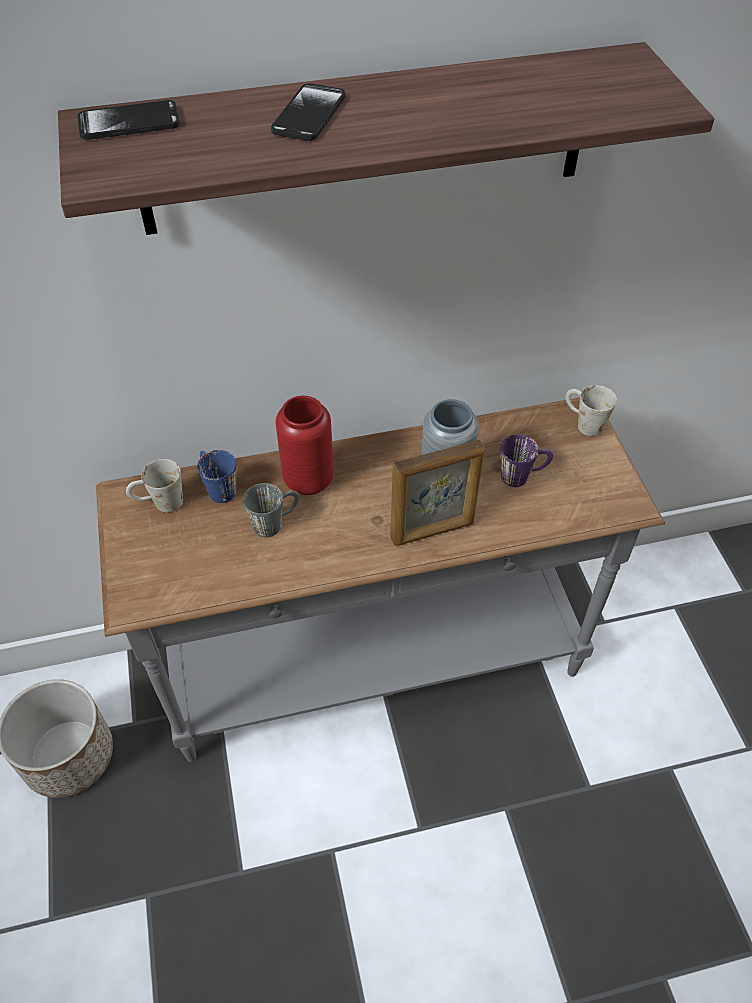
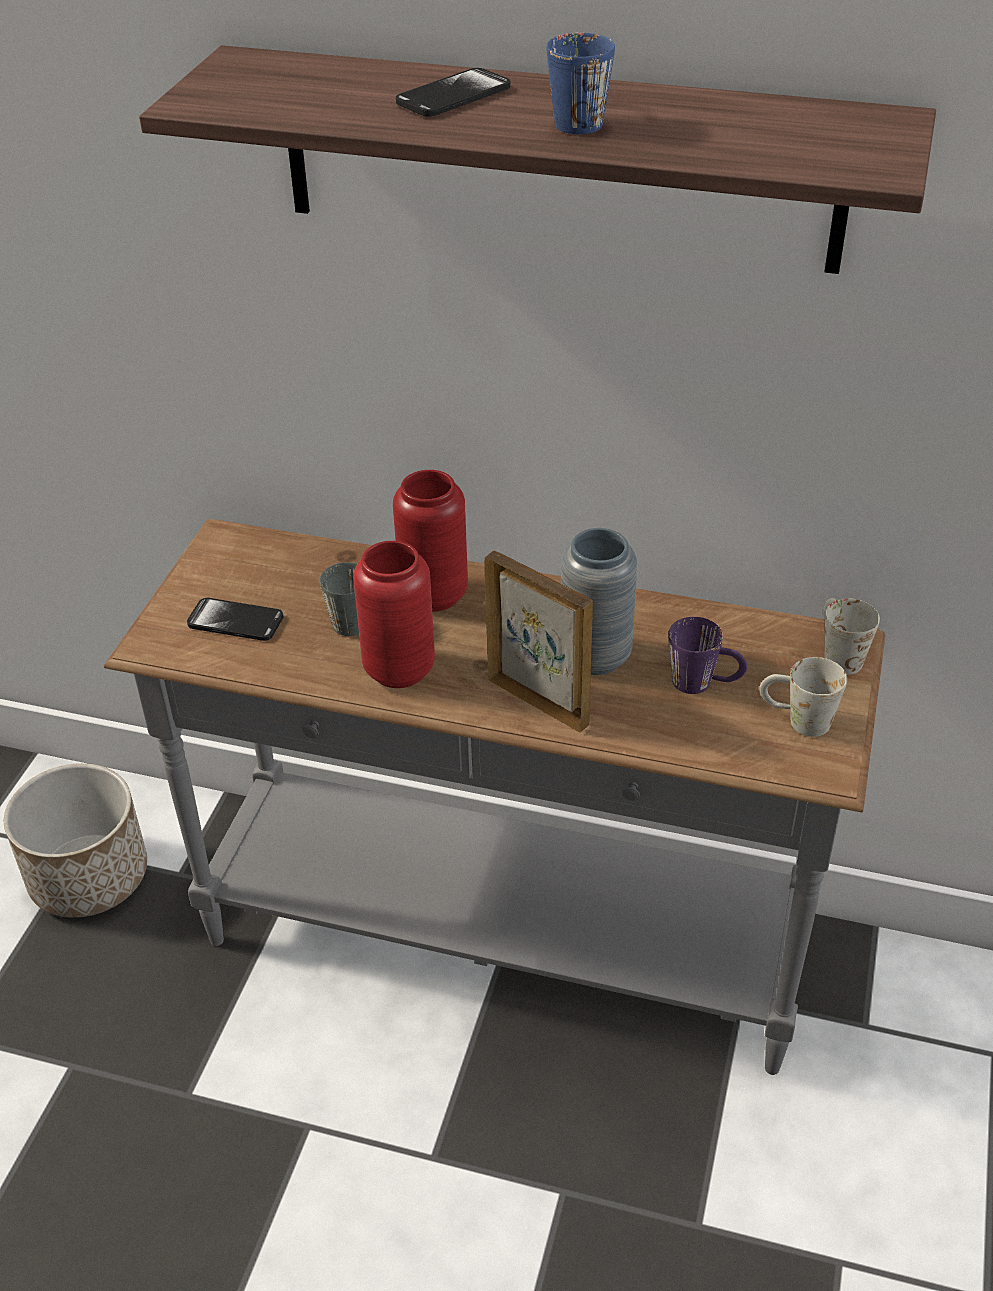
camera: 30 degrees right, 10 degrees down
phone [78,100,180,140] -> phone moved to [187,598,283,641]
white mug [126,459,183,513] -> white mug moved to [759,657,847,737]
blue mug [197,450,236,503] -> blue mug moved to [546,33,615,134]
picture frame [390,440,485,546] -> picture frame turned 150 degrees counterclockwise [484,551,593,733]
none -> red vase [353,541,435,688]

